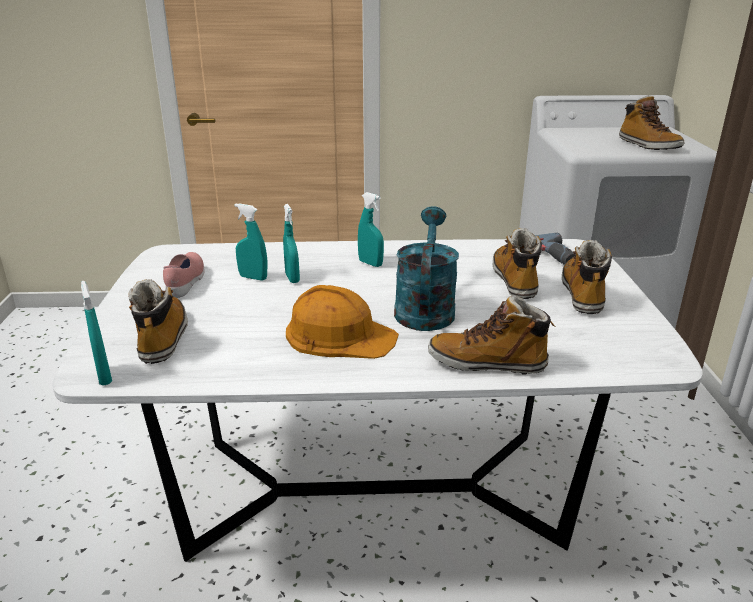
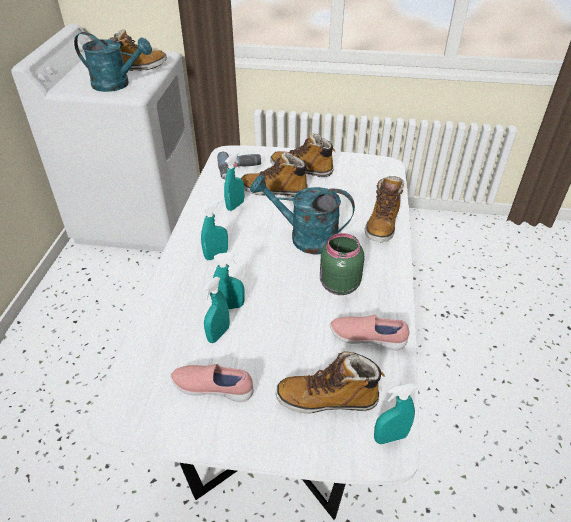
camera: 80 degrees left, 15 degrees up
orange hard hat [286,285,399,359] -> green jar [320,233,365,295]
none -> turquoise watering can [74,32,152,92]
none -> turquoise spray bottle [224,152,244,211]
none -> pink shoe [330,315,409,350]

